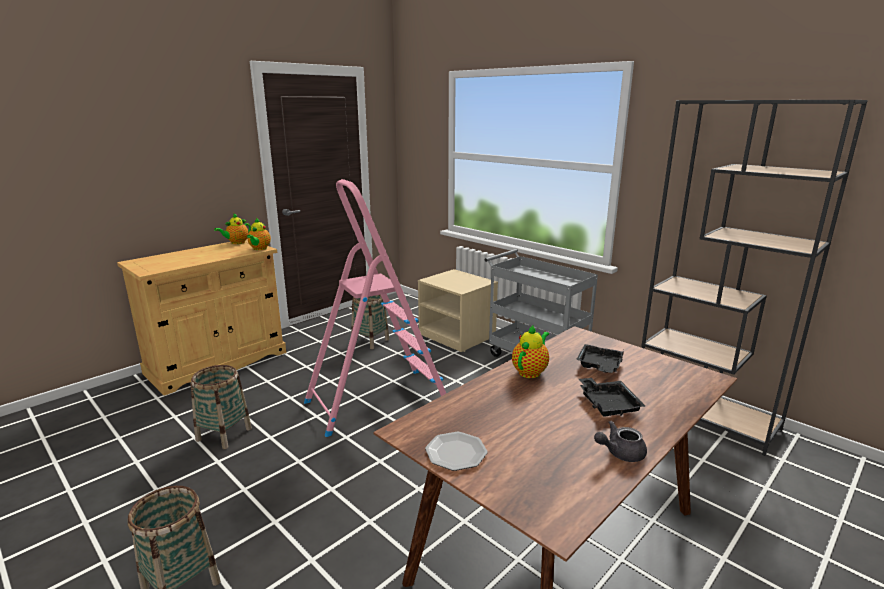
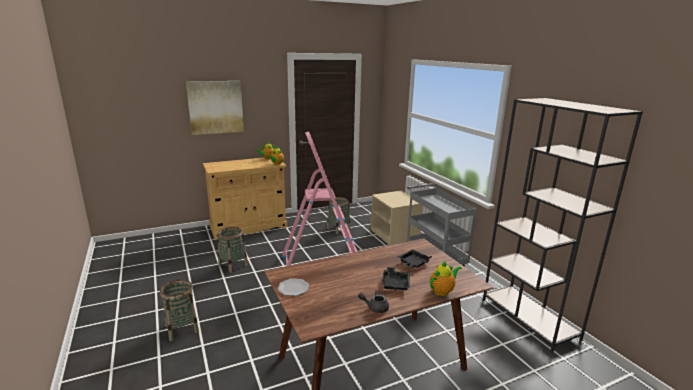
camera: 20 degrees right, 0 degrees up
teapot [512,325,549,378] -> teapot moved to [430,261,462,296]
none -> picture [186,81,244,135]

